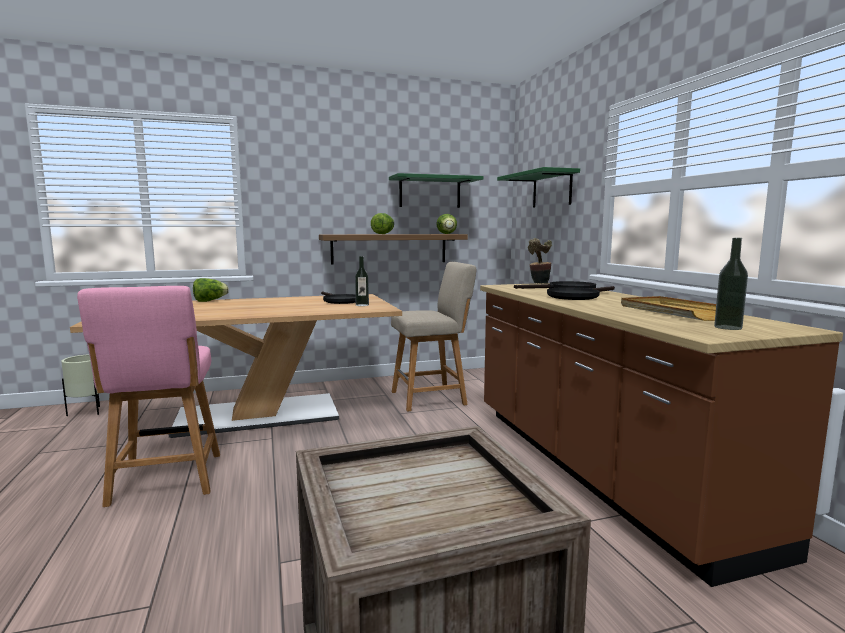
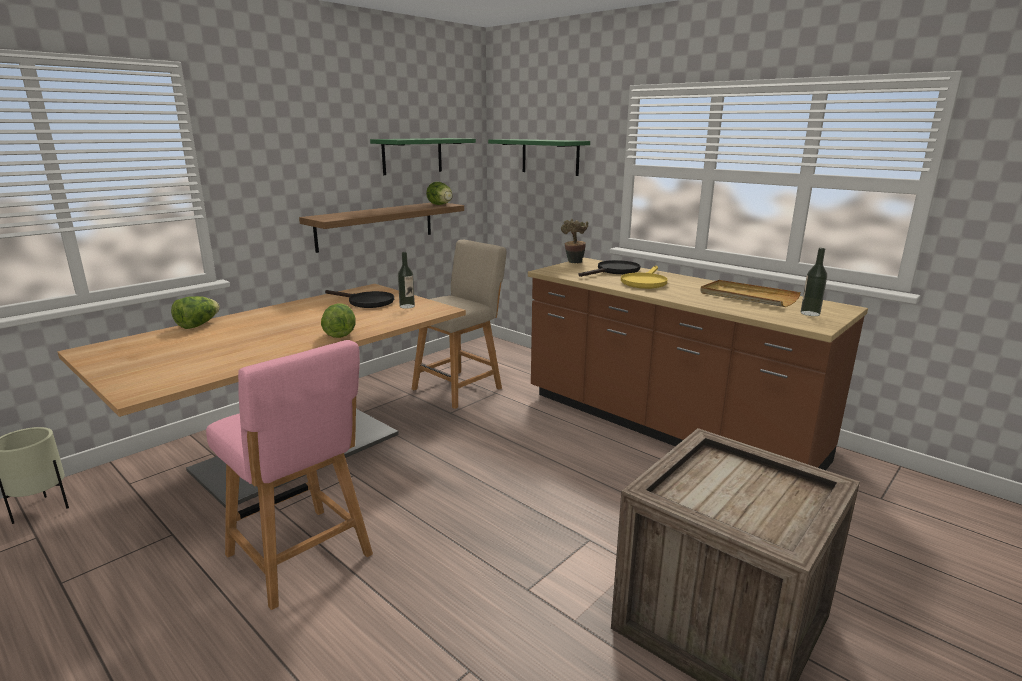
camera: 30 degrees left, 10 degrees up
lettuce [371,213,394,234] -> lettuce moved to [321,303,355,338]
black frying pan [547,286,615,300] -> yellow frying pan [621,266,668,289]

